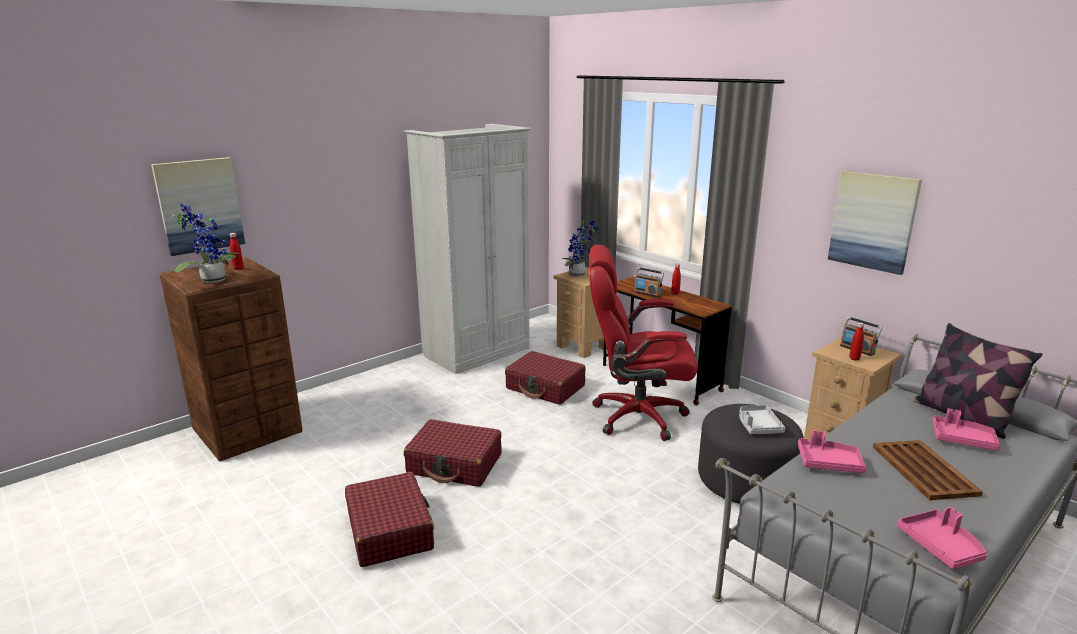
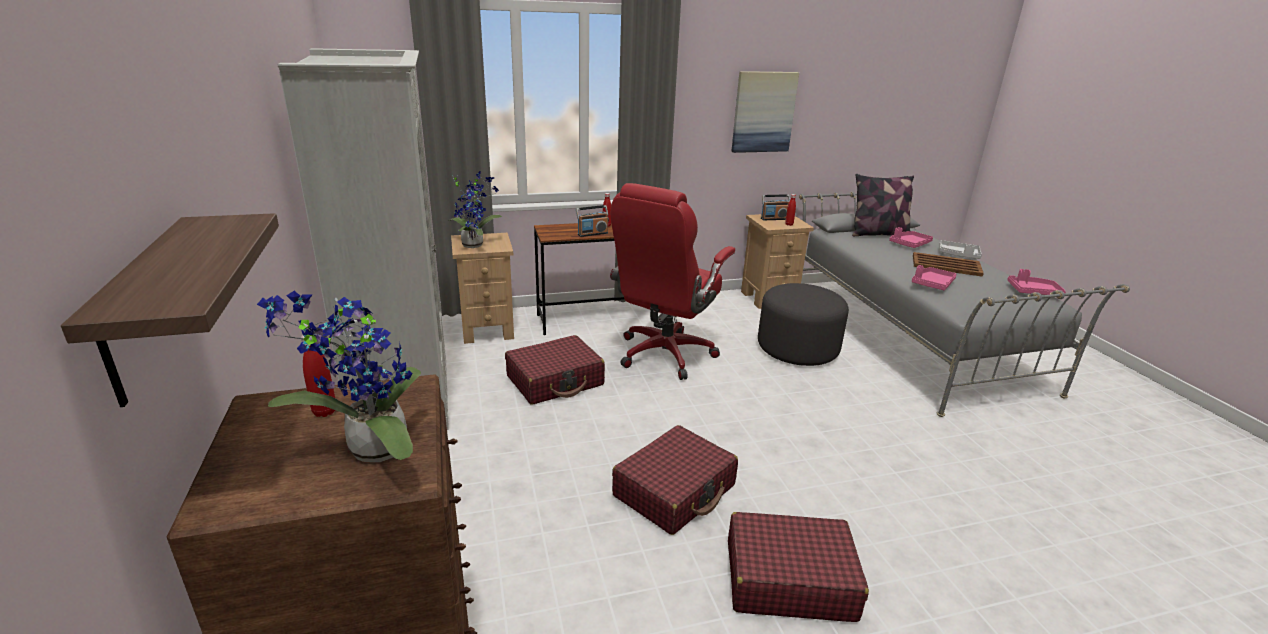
camera: 65 degrees left, 5 degrees up
picture [151,157,245,256] -> shelf [61,213,279,407]
grey tray [739,405,785,434] -> grey tray moved to [939,240,982,259]

